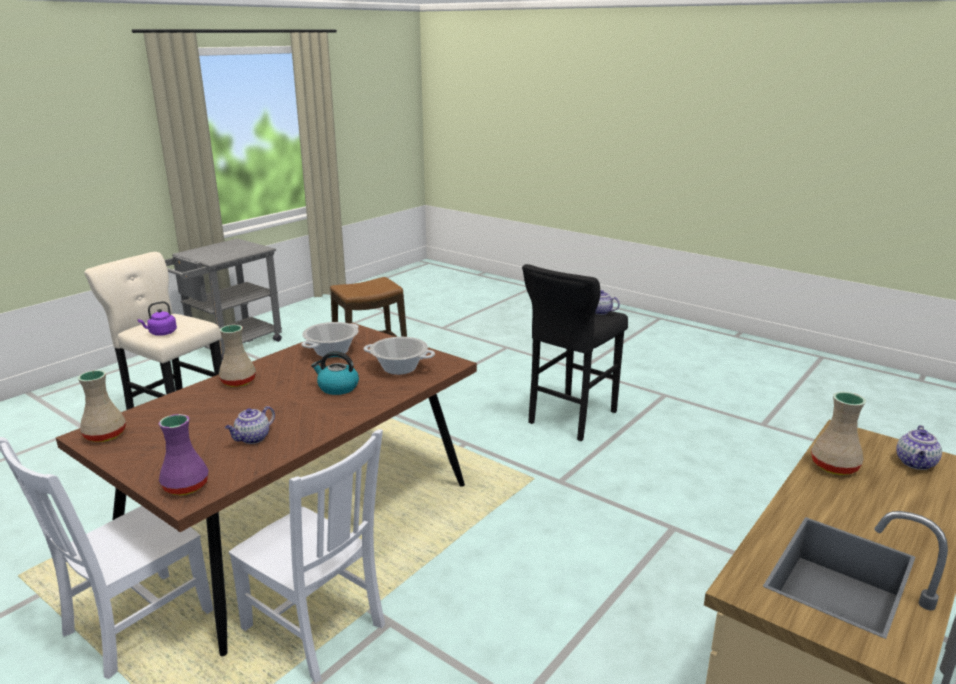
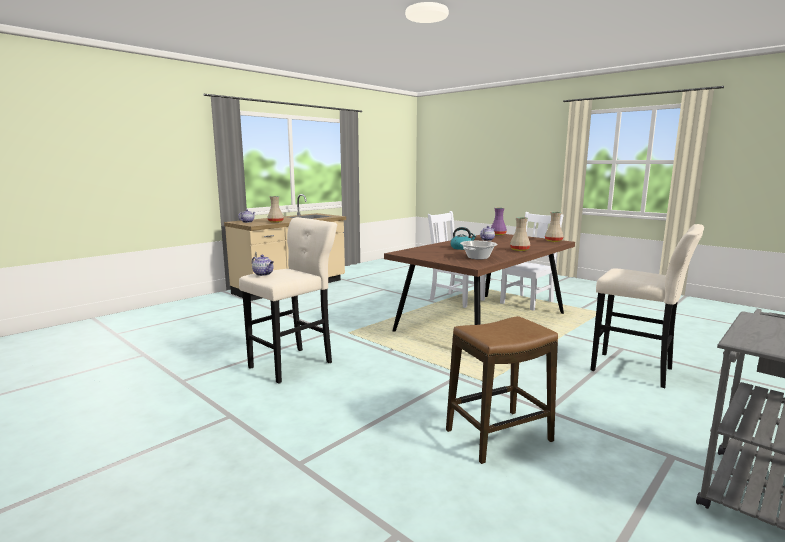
camera: 175 degrees left, 10 degrees down
purple kettle [138,301,177,336] -> none
cooking pot [363,337,435,375] -> none
black stool [522,264,628,441] -> beige stool [239,217,337,383]

